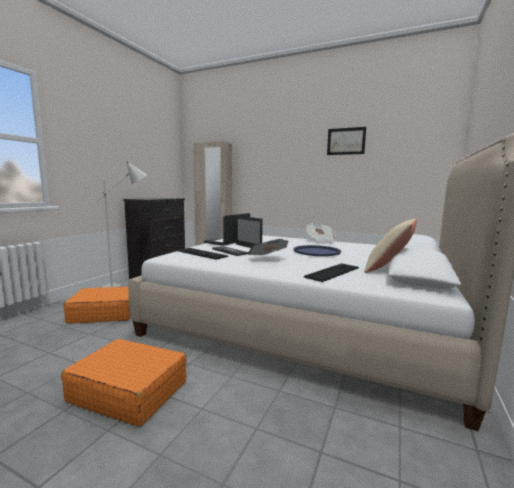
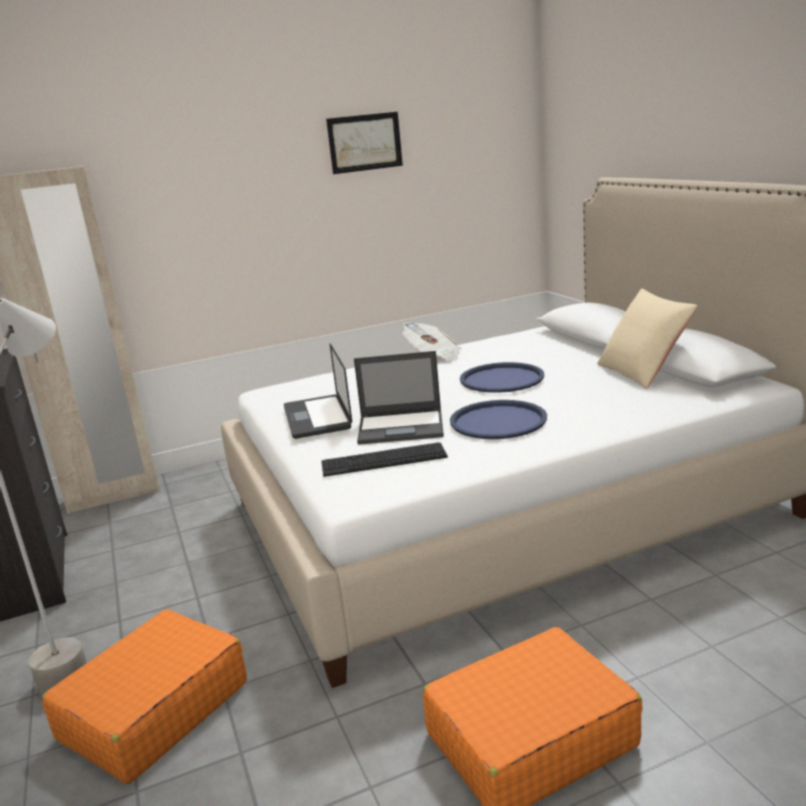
camera: 45 degrees left, 10 degrees up
newspaper [248,239,289,255] -> blue tray [450,400,547,439]
keyboard [304,263,359,282] -> none

